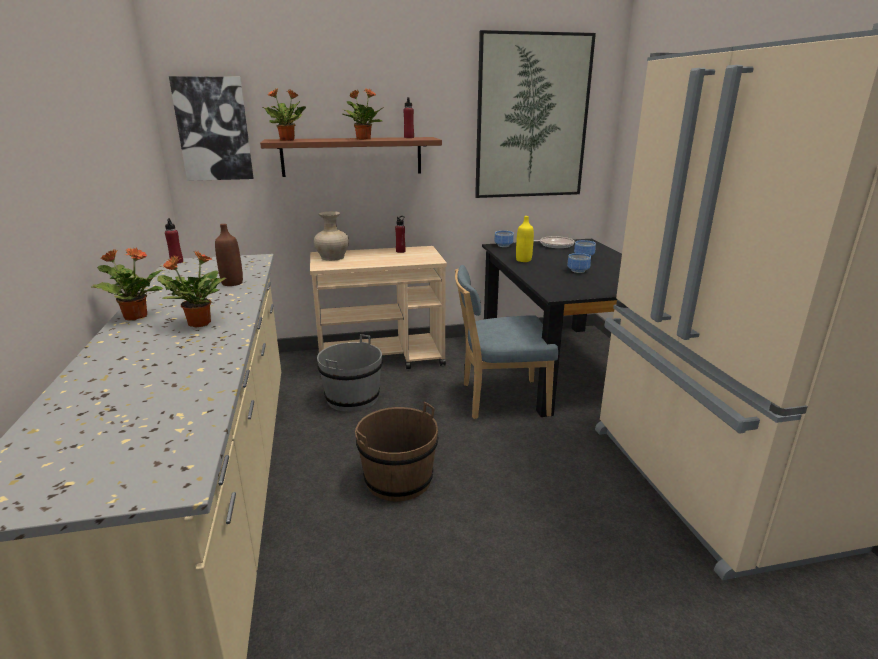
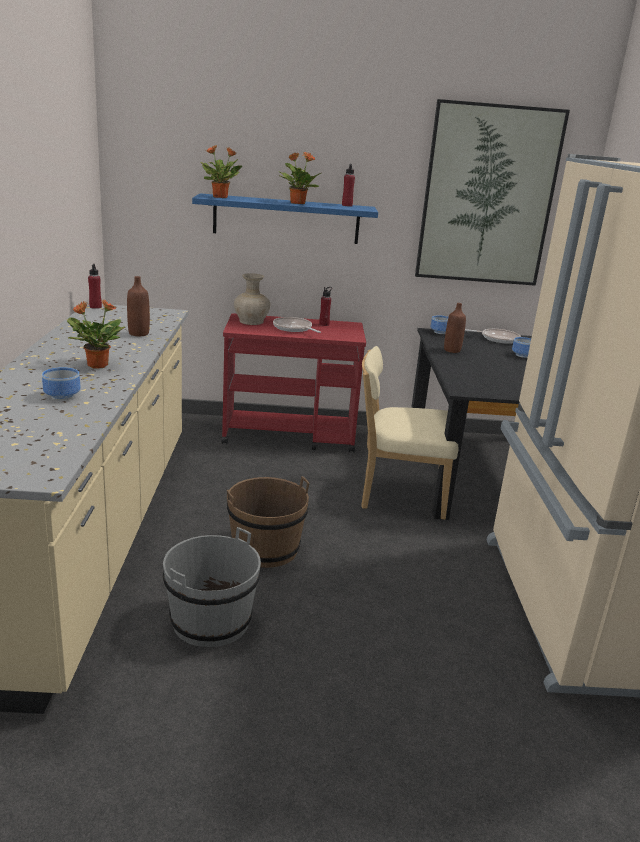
camera: 10 degrees right, 0 degrees up
potted plant [91,248,163,320] -> none
picture [169,76,253,181] -> none
brown shelf [260,137,442,177] -> blue shelf [192,193,378,244]
beige cart [310,246,447,375] -> red cart [222,313,366,453]
grey bucket [317,334,382,412] -> grey bucket moved to [163,527,261,647]
blue chair [455,265,558,419] -> beige chair [361,346,458,520]
yellow bottle [516,216,534,262] -> brown bottle [444,303,466,353]
bowl [567,253,591,273] -> bowl moved to [42,367,81,400]
none -> frying pan [273,317,321,333]

